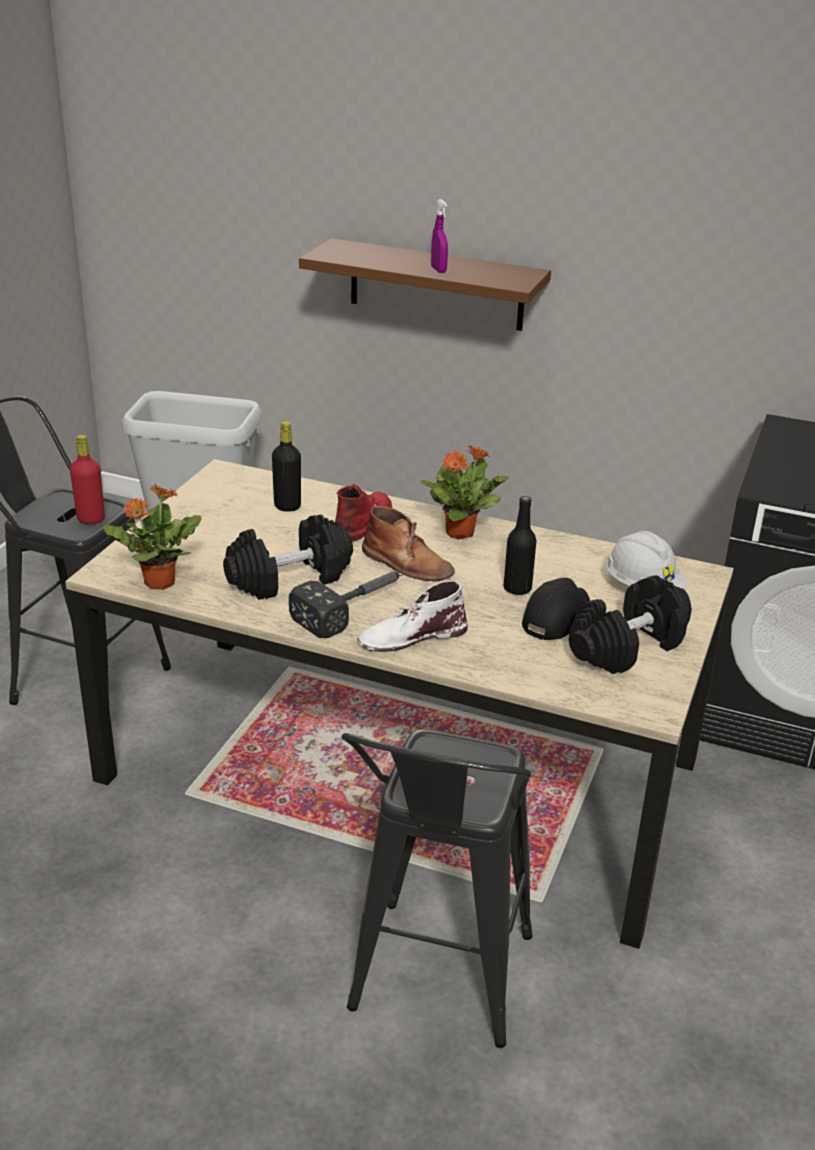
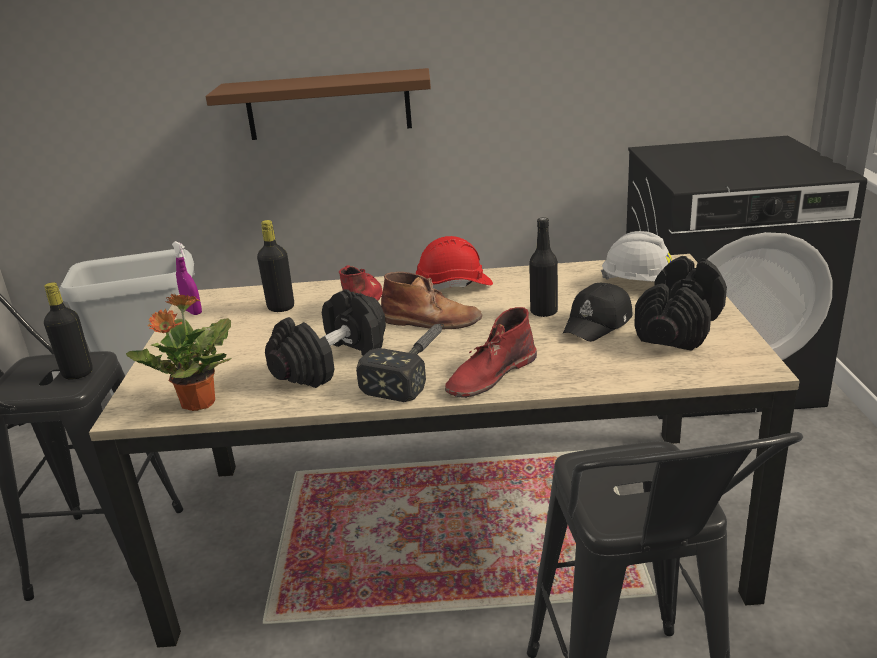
camera: 20 degrees left, 5 degrees down
red bottle [70,435,105,524] -> black bottle [44,282,93,380]
white boot [357,580,468,652] -> red boot [445,307,537,398]
potted plant [421,445,509,540] -> red hard hat [416,236,493,291]
purple spray bottle [431,199,448,273] -> purple spray bottle moved to [172,241,202,315]
black cap [522,577,590,640] -> black cap turned 150 degrees counterclockwise [563,283,633,342]

